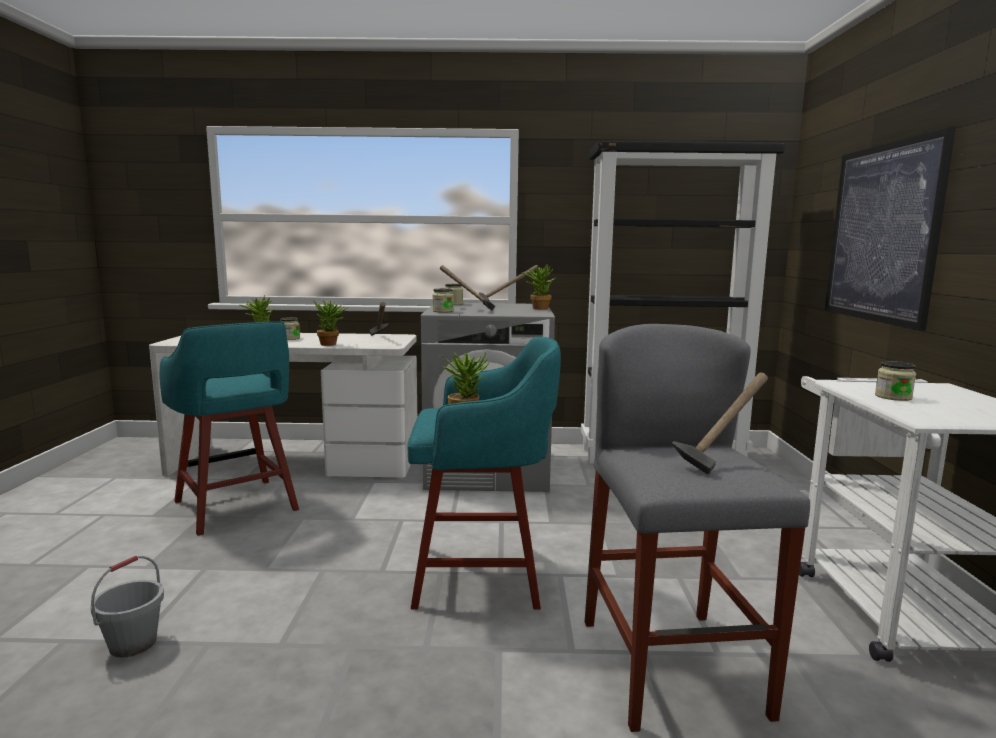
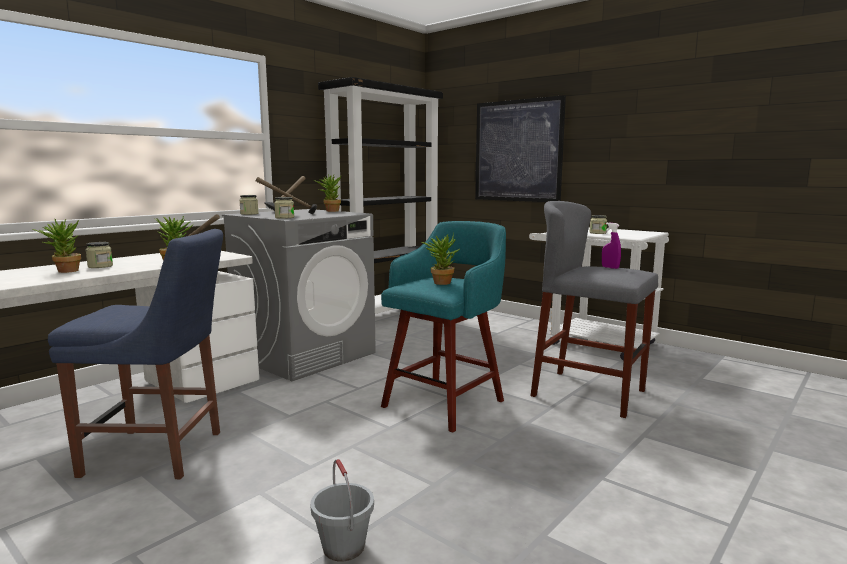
camera: 50 degrees left, 0 degrees up
turquoise stool [159,322,299,536] -> blue chair [48,229,223,479]
hammer [672,372,768,474] -> purple spray bottle [602,222,621,269]

